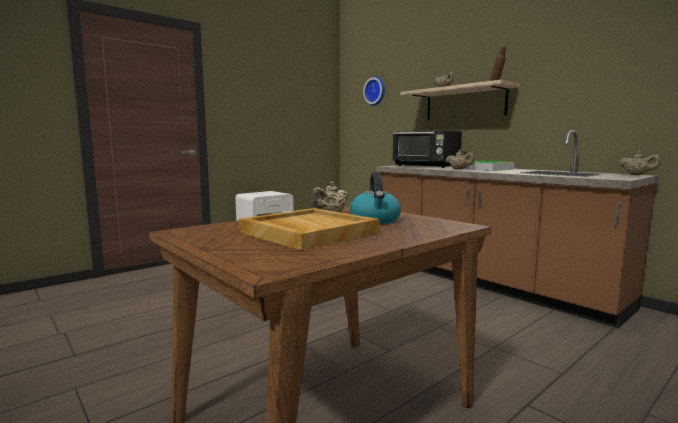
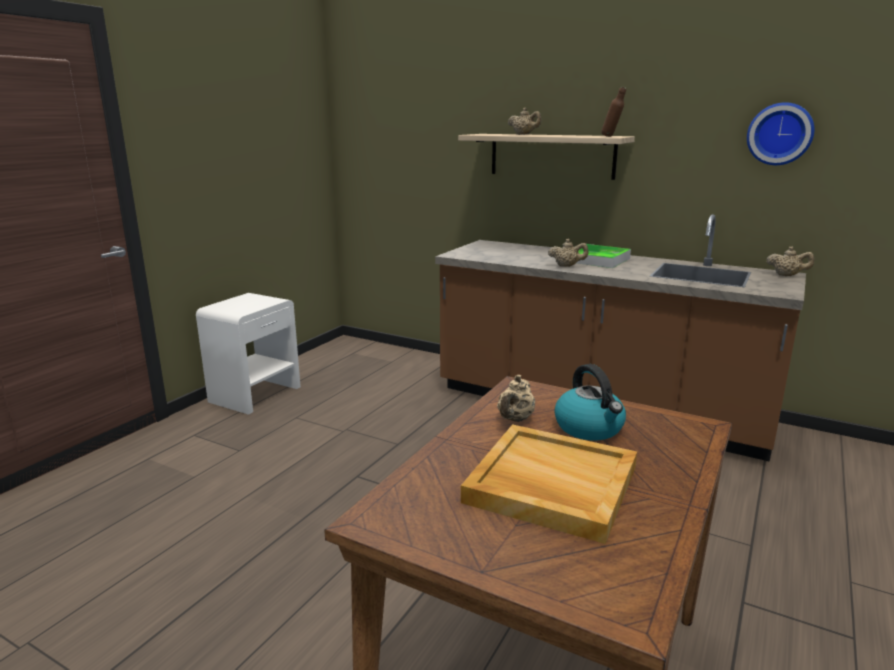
camera: 20 degrees left, 10 degrees up
wall clock [363,76,385,106] -> wall clock moved to [747,102,814,165]
black microwave [393,131,462,168] -> none

